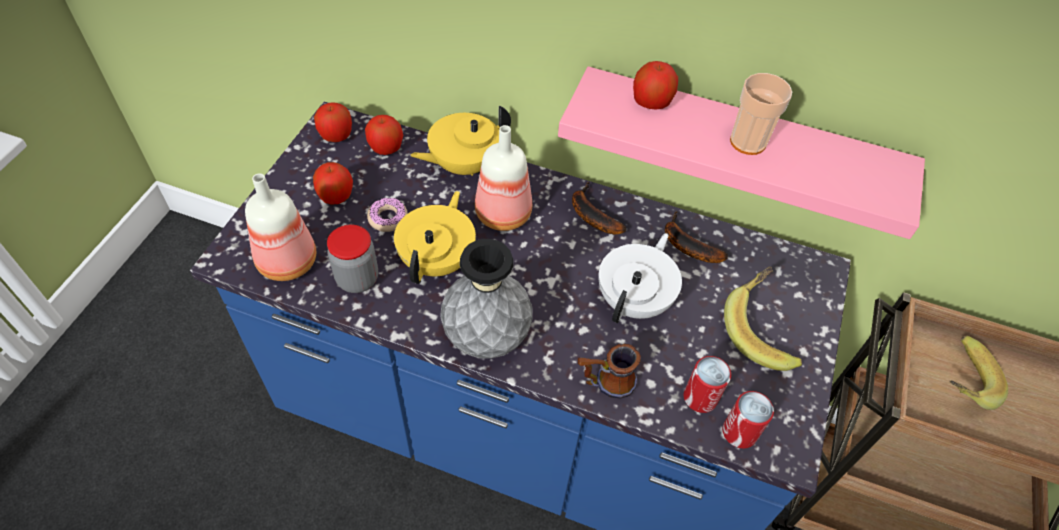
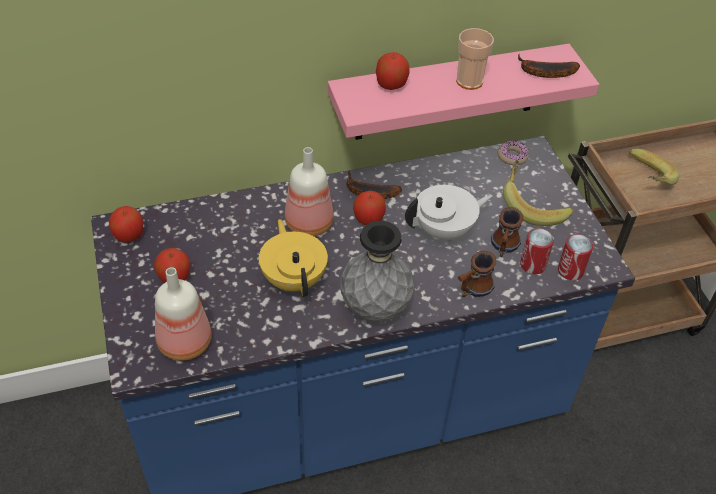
camera: 35 degrees left, 5 degrees down
jar [327,224,378,293] -> none
apple [365,115,403,155] -> apple moved to [353,191,386,225]
donut [367,197,408,232] -> donut moved to [498,140,529,165]
yellow teapot [410,106,511,176] -> none
white teapot [599,233,682,323] -> white teapot turned 75 degrees clockwise [405,185,493,242]
banana [665,211,728,263] -> banana moved to [518,53,580,78]
none -> mug [491,207,523,257]

